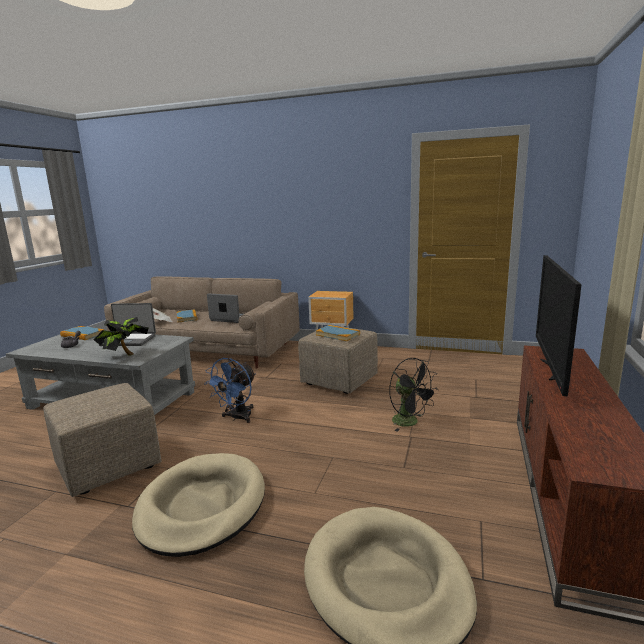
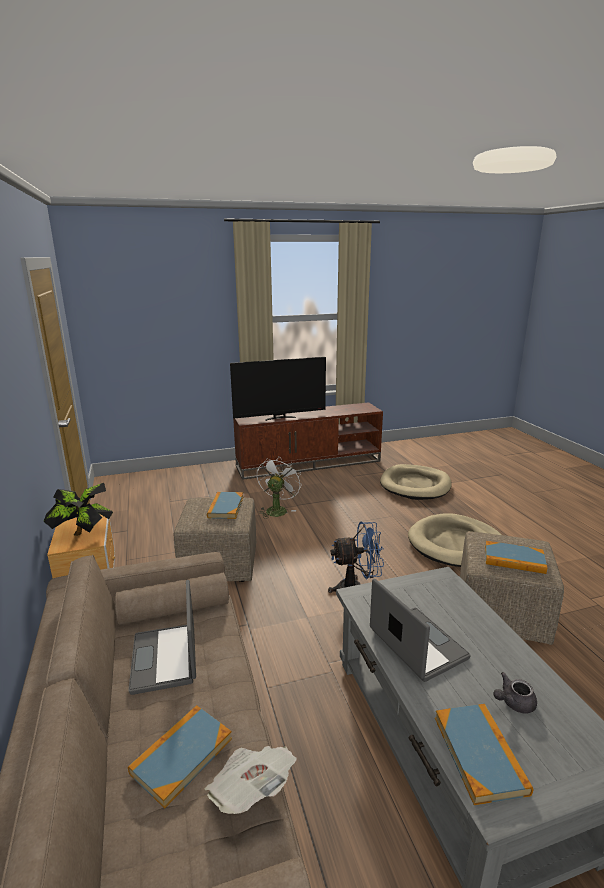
camera: 125 degrees left, 5 degrees up
potted plant [93,317,149,356] -> potted plant moved to [43,483,113,536]
black fan [389,358,438,432] -> white fan [257,457,302,519]
none -> book [485,541,548,574]

